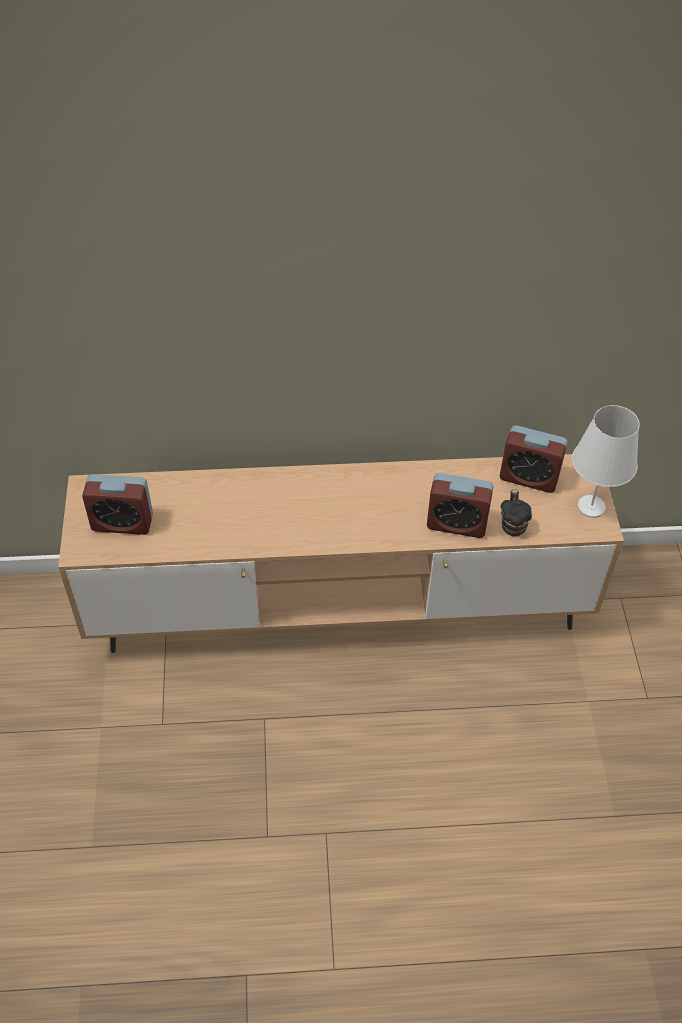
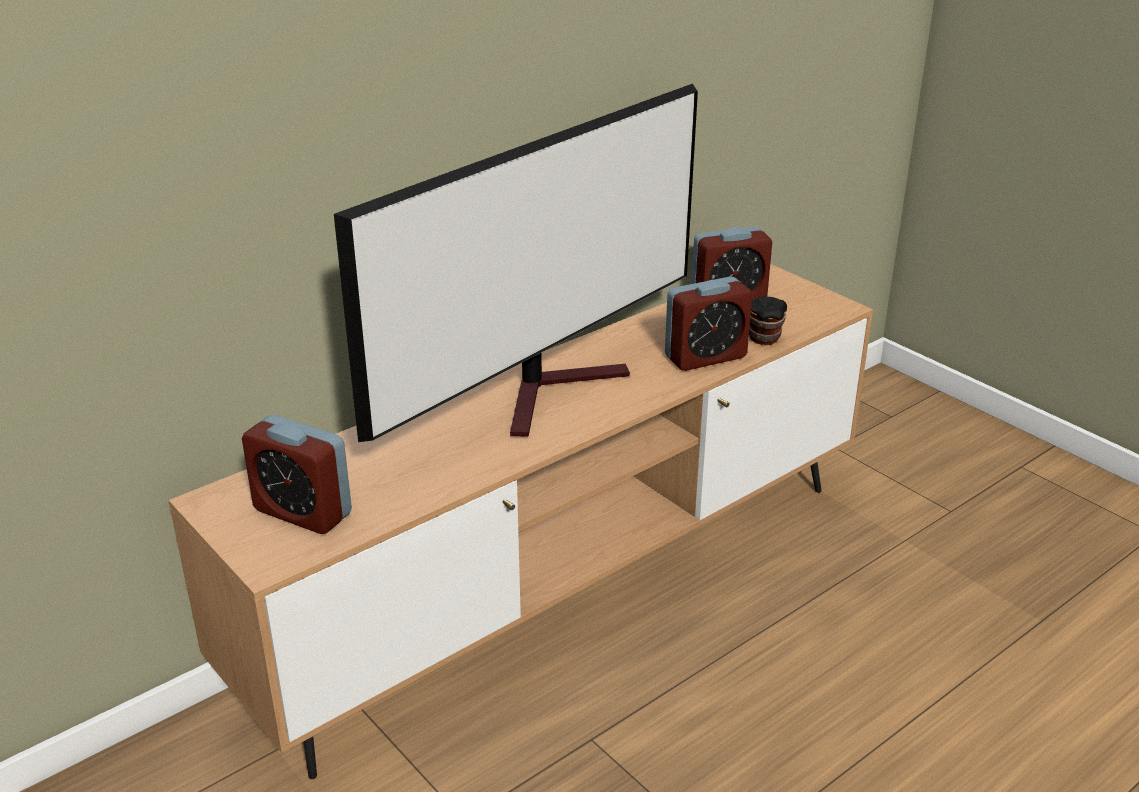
camera: 35 degrees left, 20 degrees down
alarm clock [82,474,153,535] -> alarm clock turned 60 degrees clockwise [242,415,352,534]
white table lamp [572,405,640,518] -> none
none -> television [334,84,698,442]

